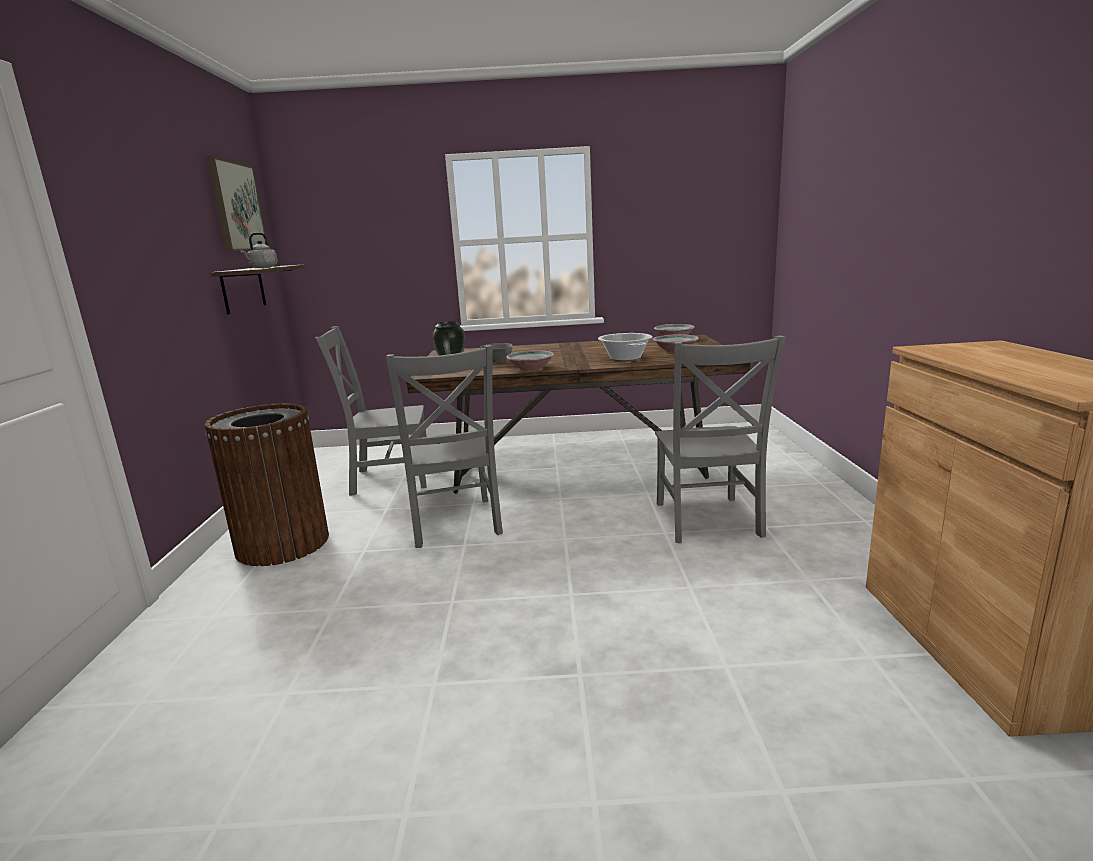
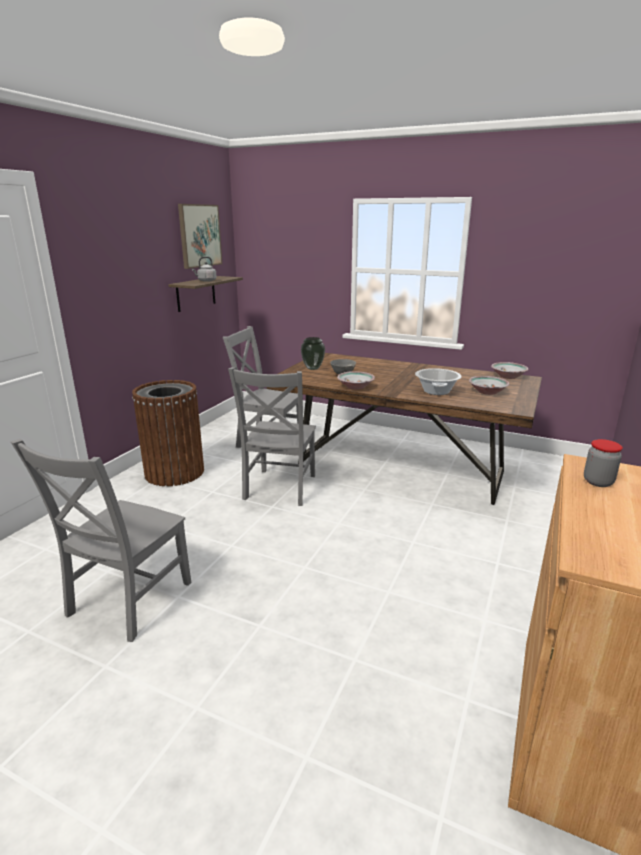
camera: 25 degrees right, 5 degrees up
grey chair [655,336,786,543] -> grey chair moved to [10,439,192,642]
none -> jar [584,439,623,487]

